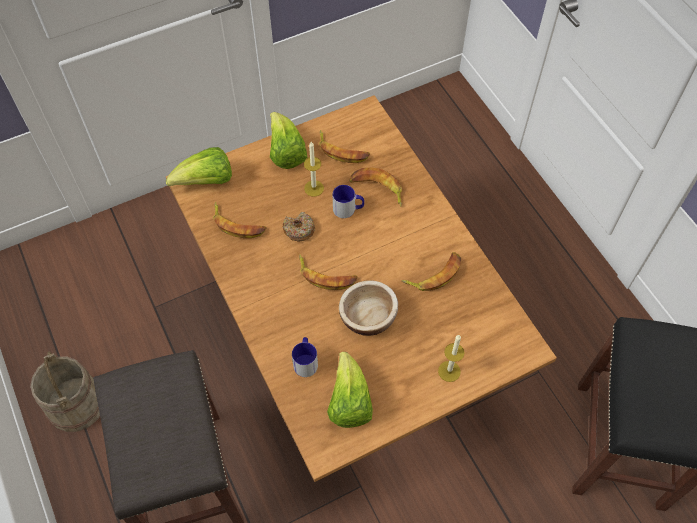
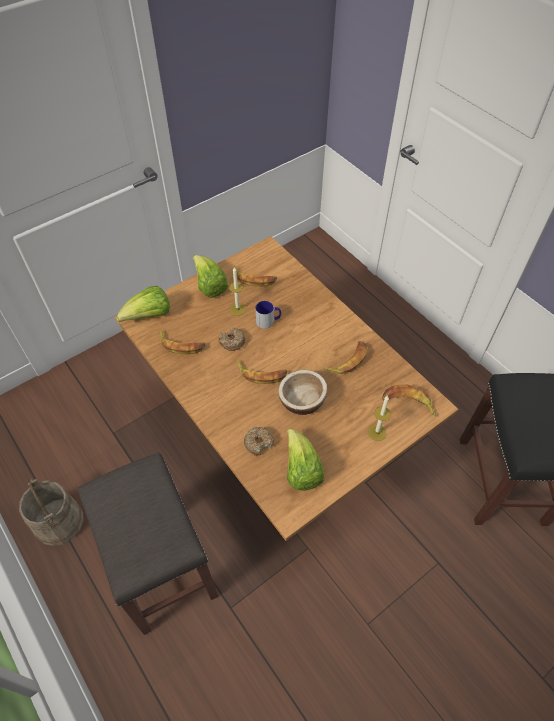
camera: 10 degrees left, 5 degrees down
mug [292,337,318,377] -> donut [244,427,274,456]
banana [349,167,402,207] -> banana moved to [382,385,436,417]

